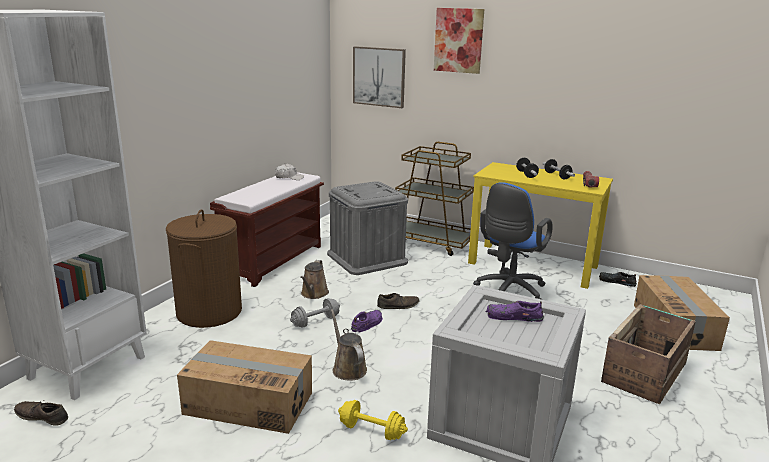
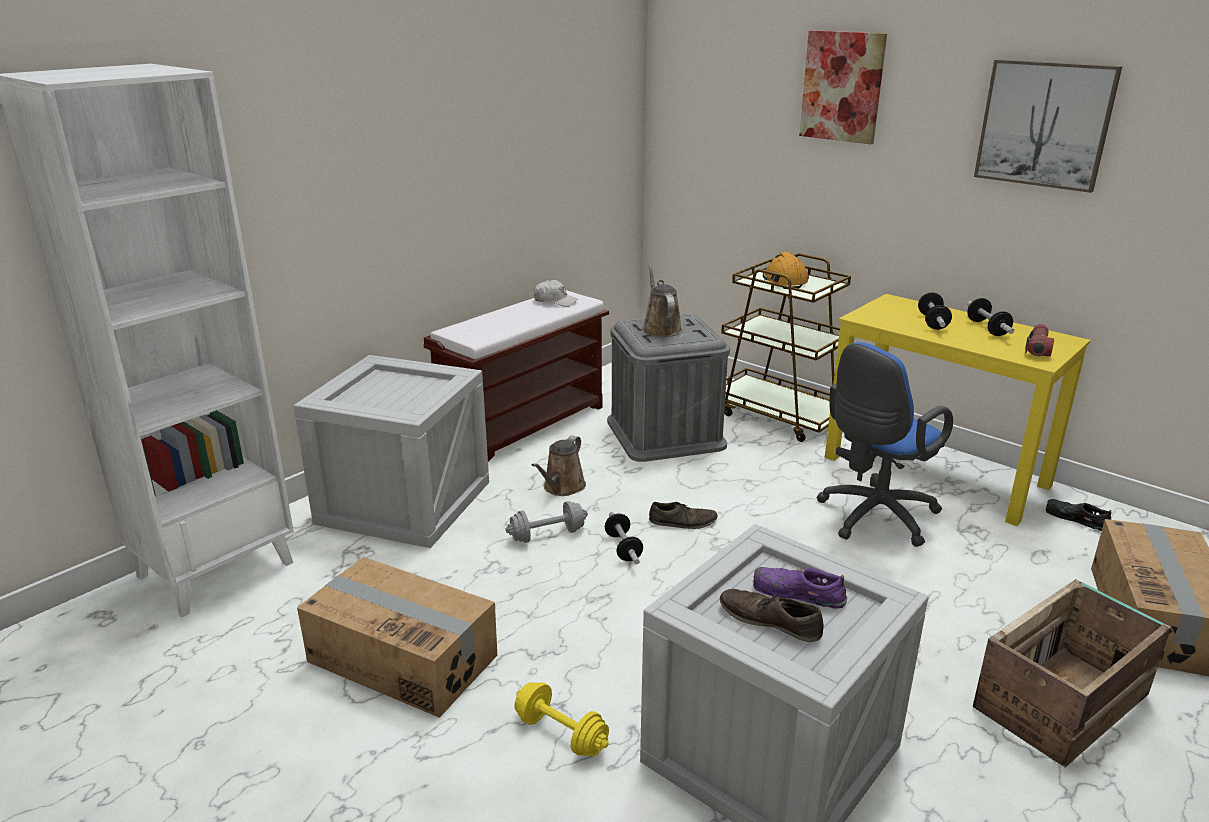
camera: 15 degrees right, 5 degrees up
brown shoe [14,401,68,426] -> brown shoe moved to [720,589,824,642]
brown laundry basket [166,209,242,328] -> crate [293,355,489,548]
brown watering can [331,309,367,381] -> brown watering can moved to [642,264,682,337]
purple shoe [351,310,383,332] -> dumbbell [605,512,643,564]
picture [353,46,406,108] -> picture moved to [974,59,1122,193]
none -> orange hard hat [763,252,809,289]

